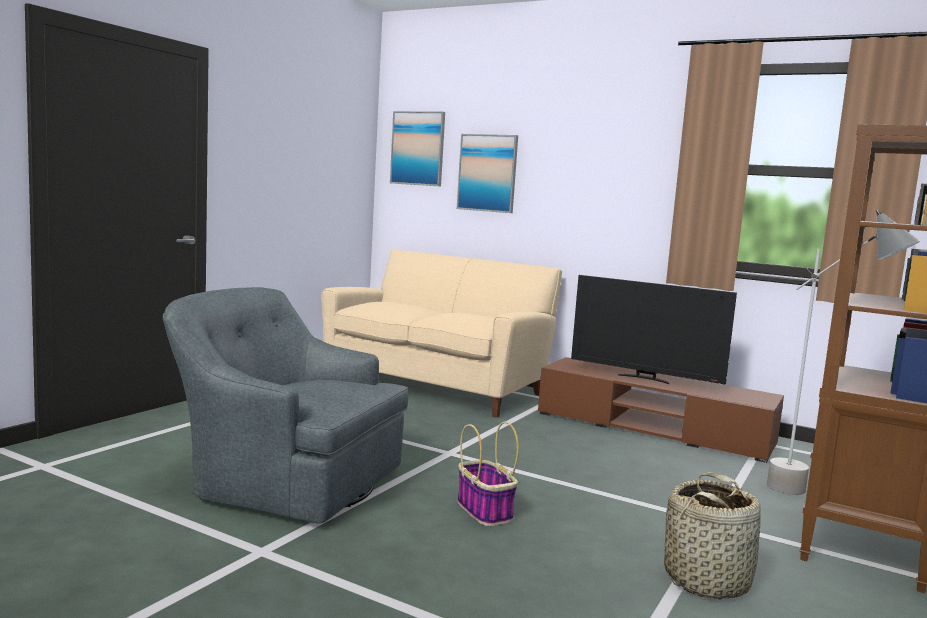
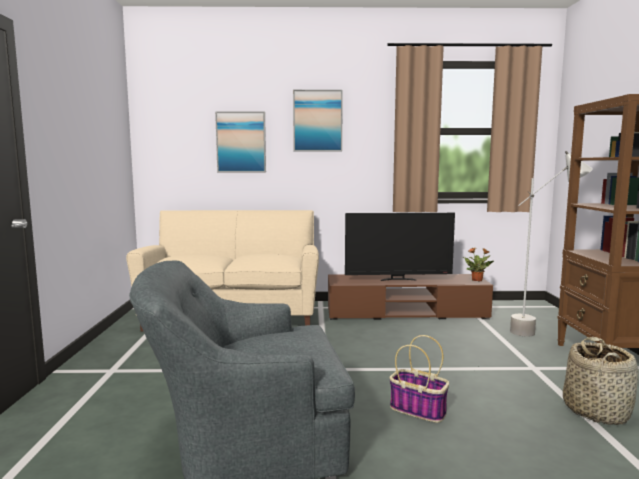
camera: 30 degrees left, 0 degrees up
picture [390,111,445,187] -> picture moved to [293,90,343,151]
none -> potted plant [463,247,494,281]

